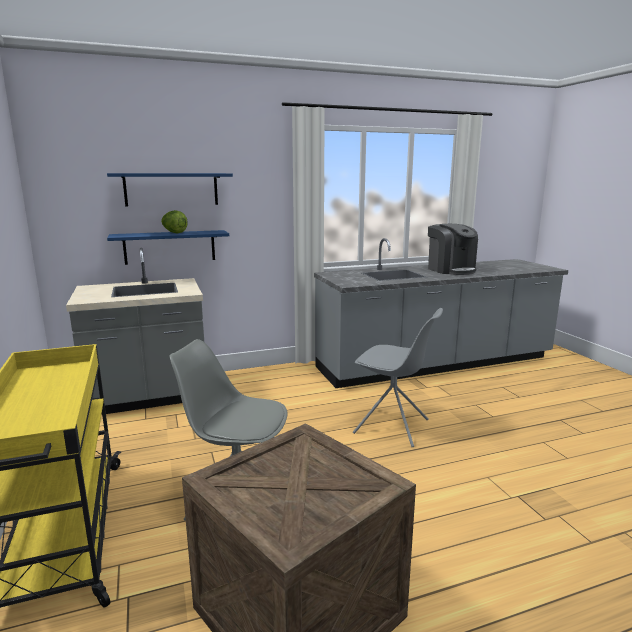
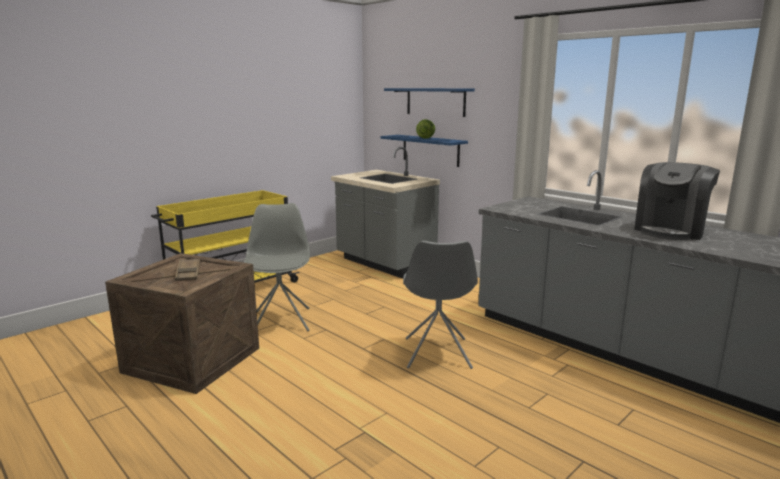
camera: 65 degrees right, 0 degrees up
none -> brown tray [175,258,200,281]

